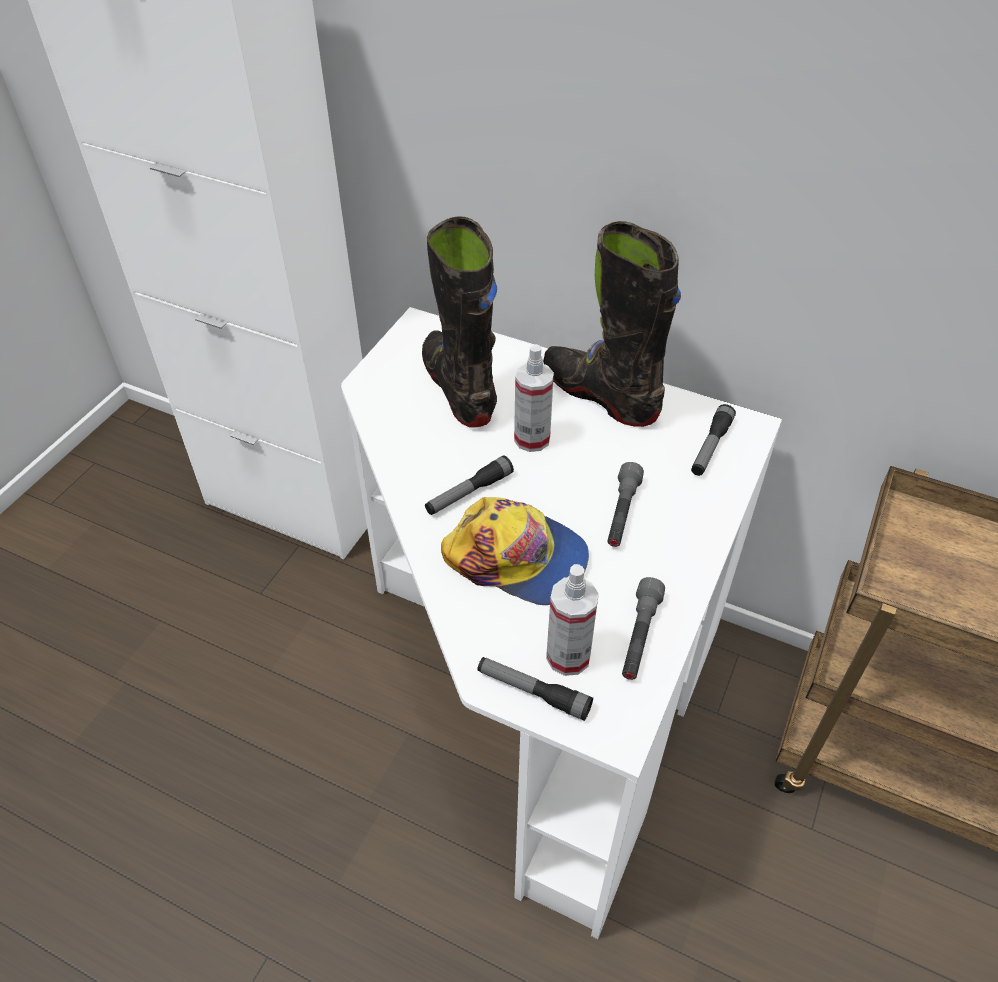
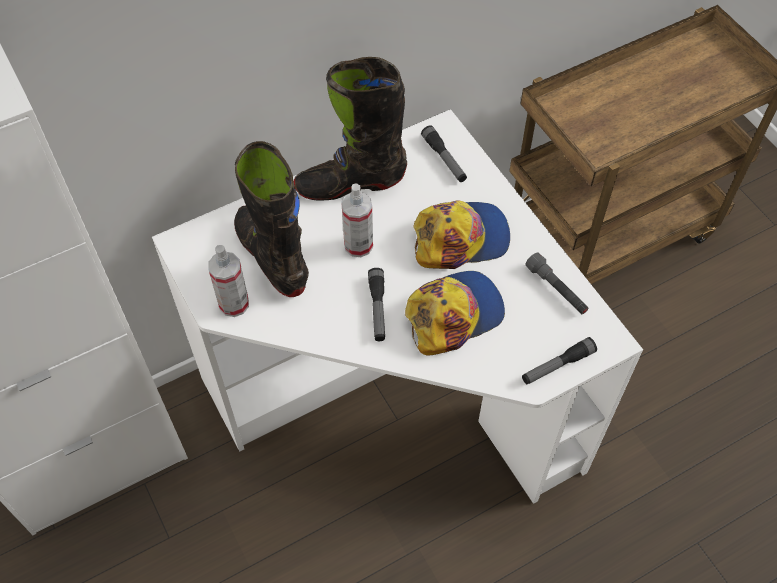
camera: 55 degrees left, 10 degrees up
black boot [422,216,497,427] -> black boot turned 45 degrees clockwise [234,141,309,297]
spray bottle [546,564,599,676] -> spray bottle moved to [208,245,249,317]
grey flashlight [607,462,644,547] -> cap [413,201,510,269]

